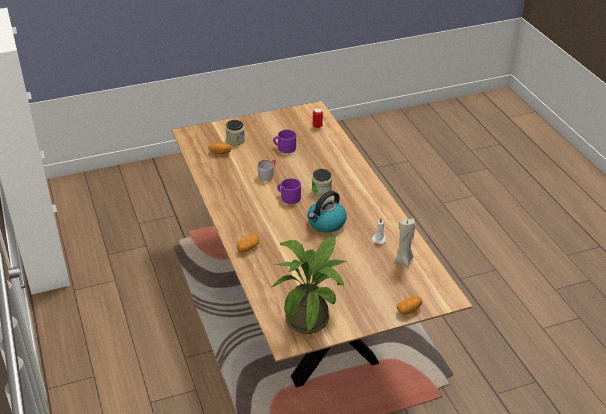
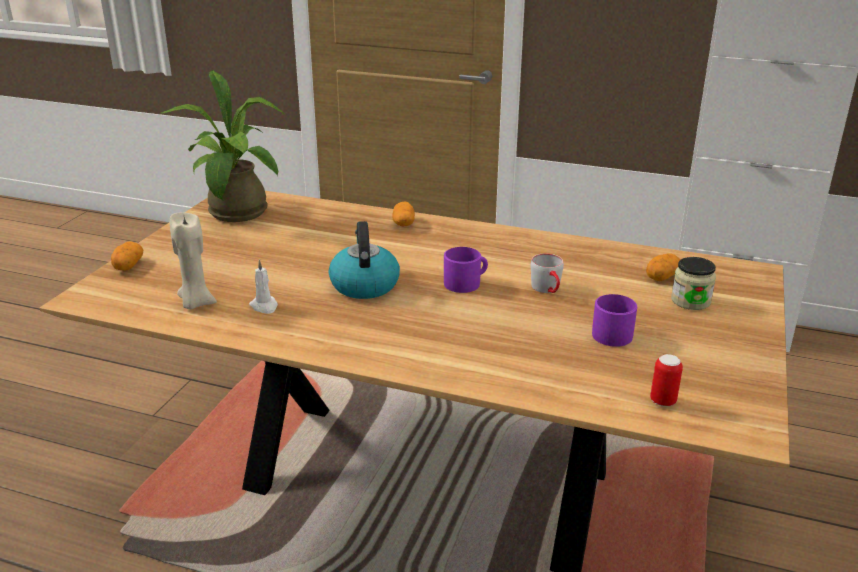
camera: 130 degrees right, 10 degrees down
jar [312,169,332,196] -> none

